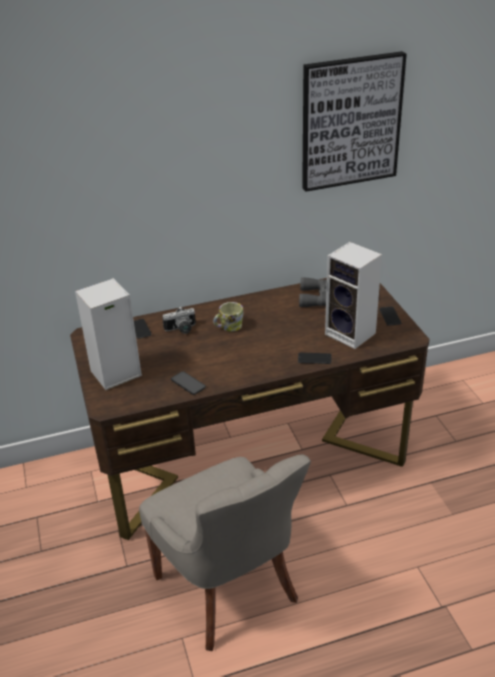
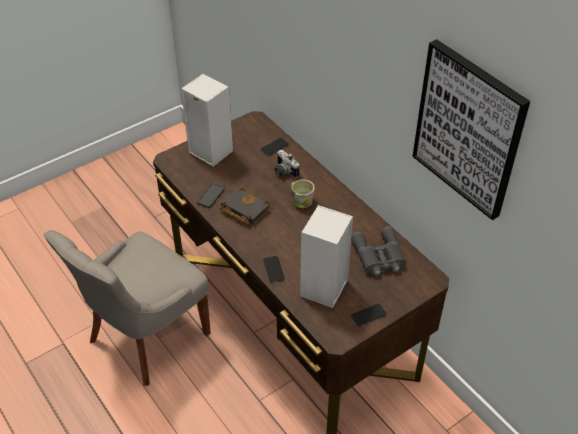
camera: 70 degrees right, 10 degrees up
none -> black book [219,188,271,225]

